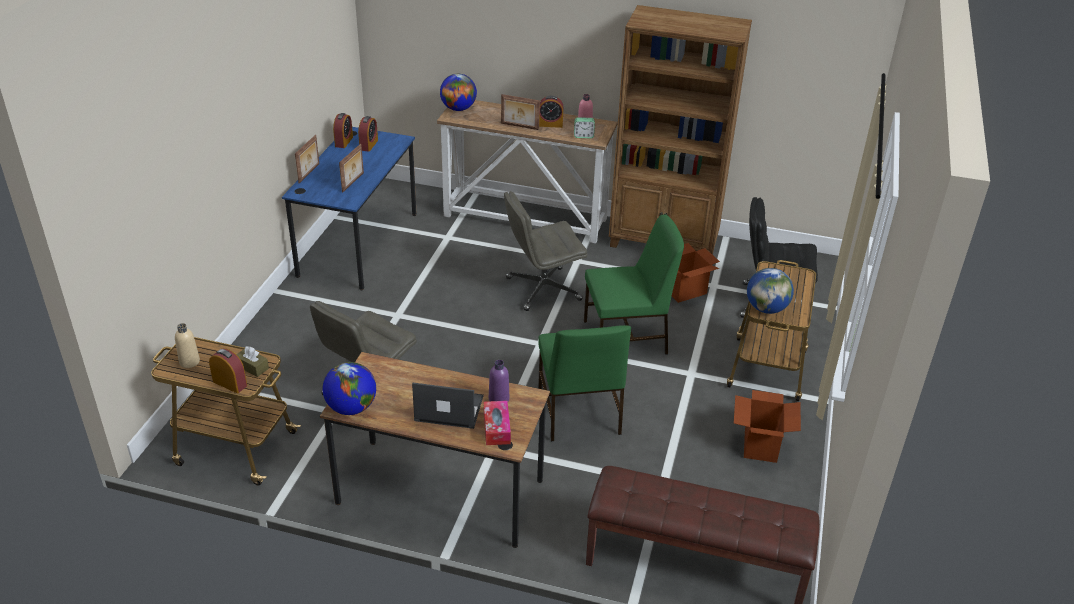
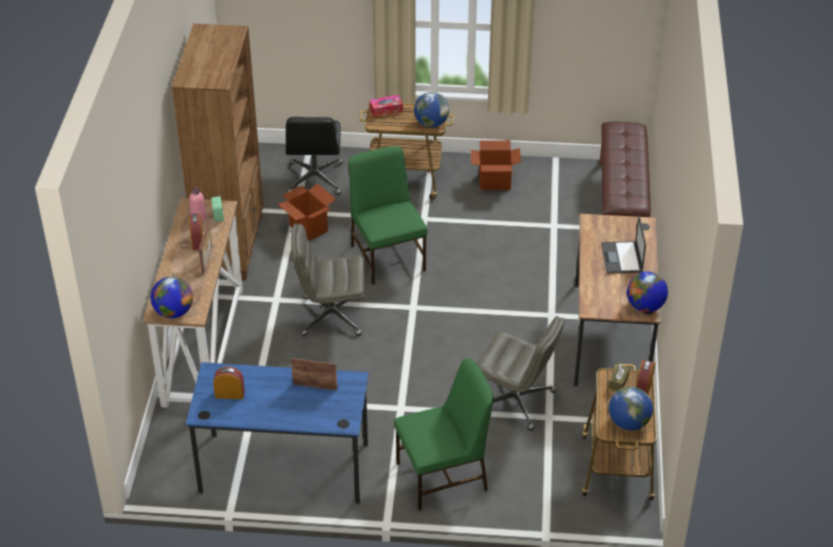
camera: 100 degrees left, 5 degrees up
beige bottle [175,323,200,368] -> globe [609,386,653,430]
picture frame [295,135,319,183] -> none
alarm clock [333,113,353,148] -> none
tissue box [484,401,511,445] -> tissue box moved to [370,95,403,117]
purple bottle [489,360,509,401] -> none
grey office chair [504,191,587,311] -> grey office chair turned 120 degrees clockwise [291,224,365,336]
green chair [538,325,631,441] -> green chair moved to [394,358,493,511]

